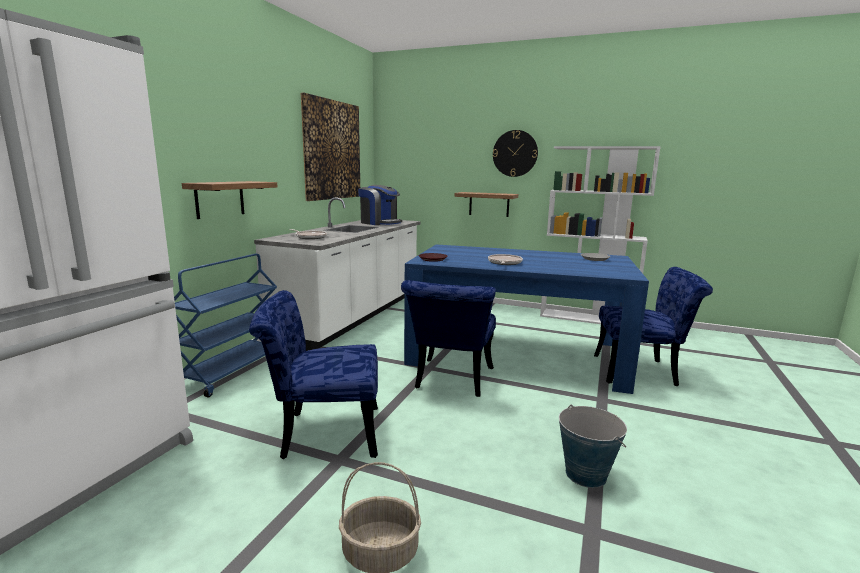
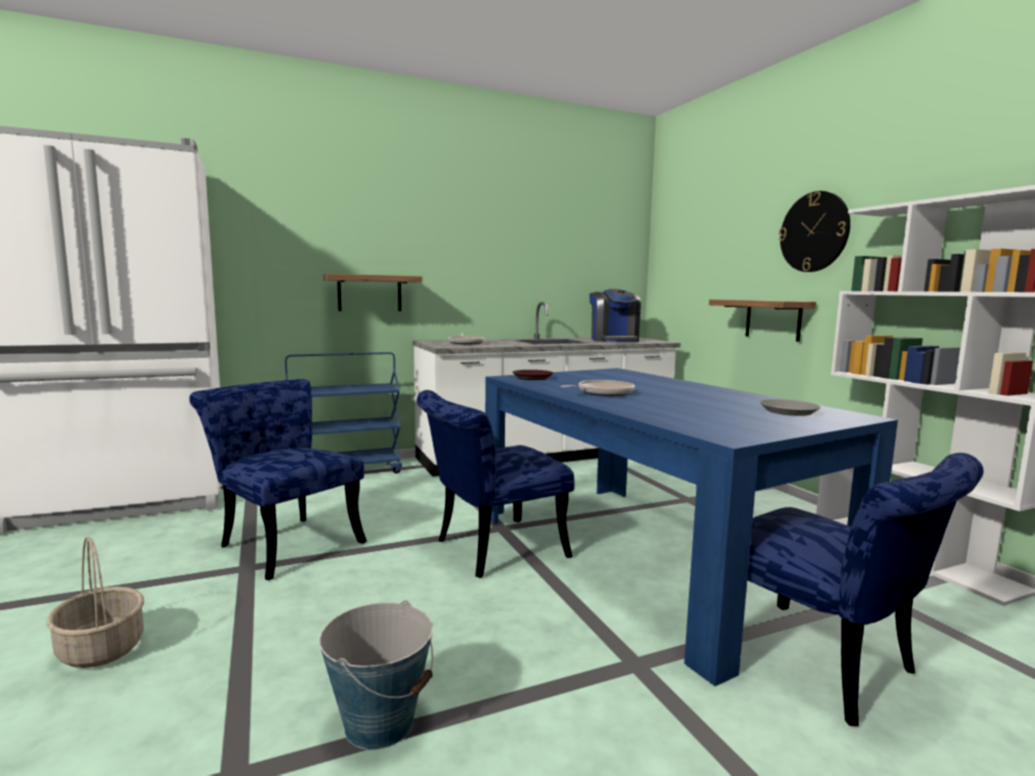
camera: 45 degrees right, 5 degrees down
picture [301,93,360,201] -> none

